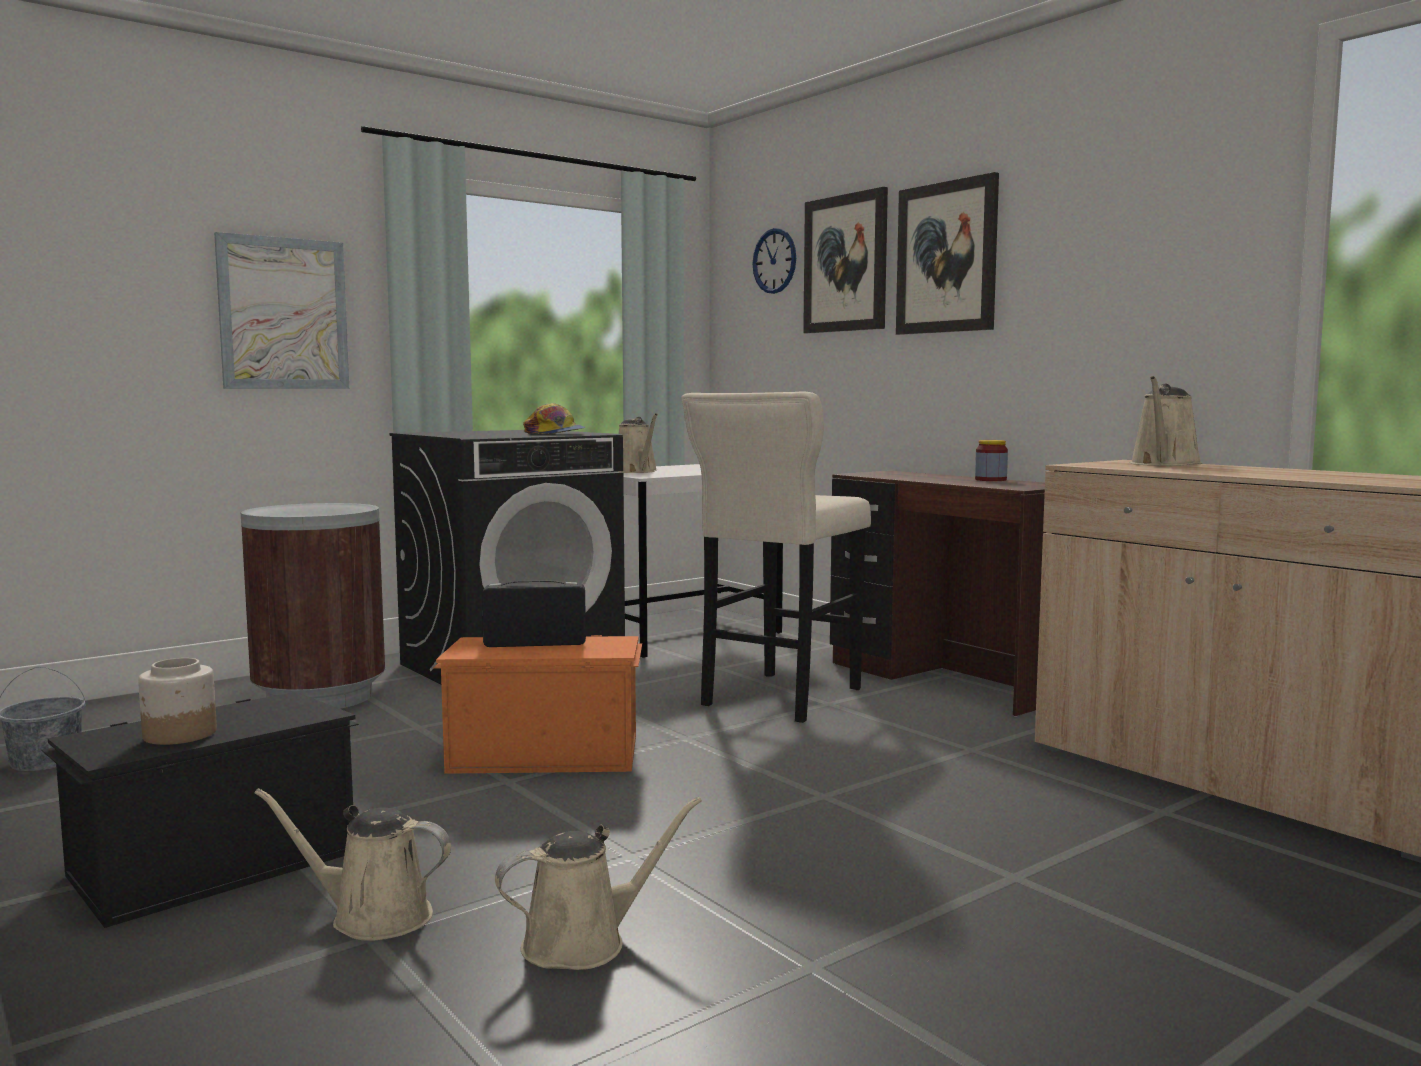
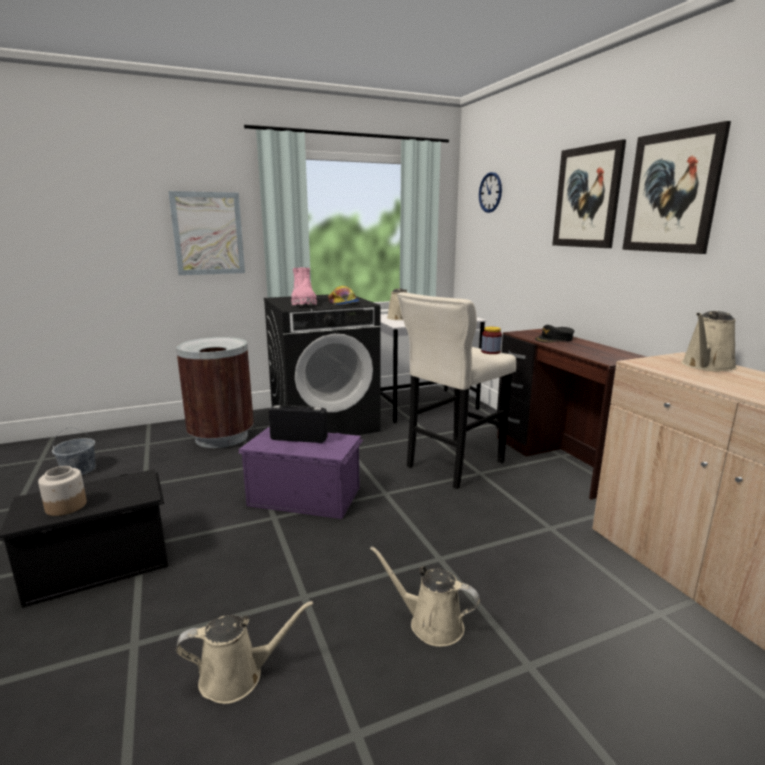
camera: 15 degrees right, 10 degrees up
beige watering can [254,788,451,941] -> beige watering can moved to [370,546,480,647]
orange storage box [433,635,642,774] -> purple storage box [238,427,364,519]
picture [803,187,888,334] -> picture moved to [622,121,731,254]
jar [975,440,1008,481] -> jar moved to [481,327,502,354]
none -> pink boot [291,267,317,306]
none -> black cap [535,325,575,342]

